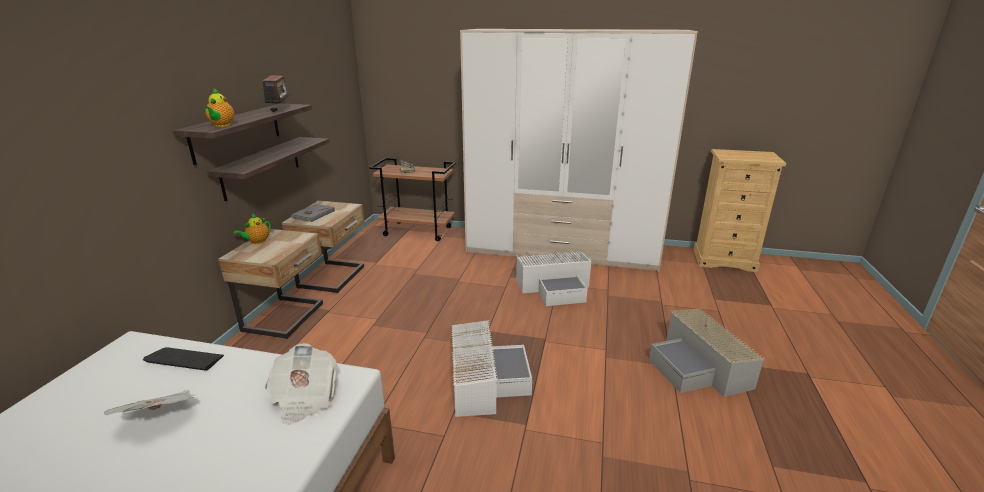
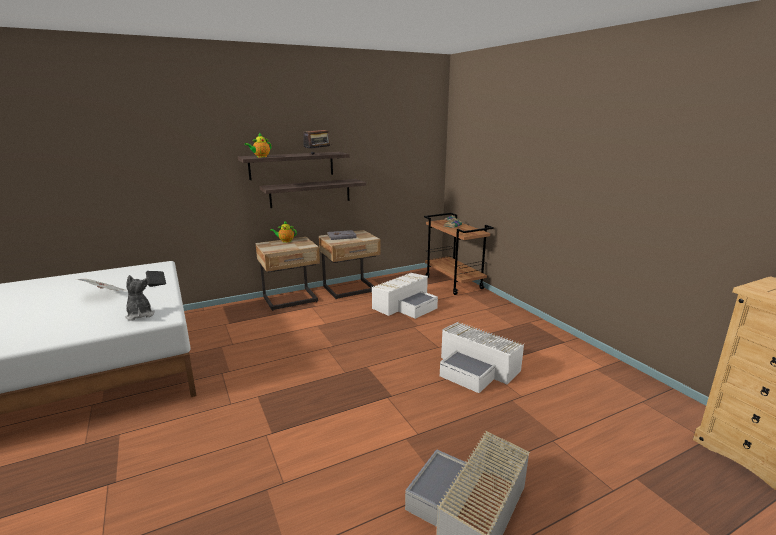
camera: 50 degrees right, 5 degrees down
newspaper [265,343,337,425] -> plush toy [125,275,155,321]
white storage box [452,320,532,417] -> white storage box moved to [372,273,438,319]
wardrobe [460,29,698,272] -> none

